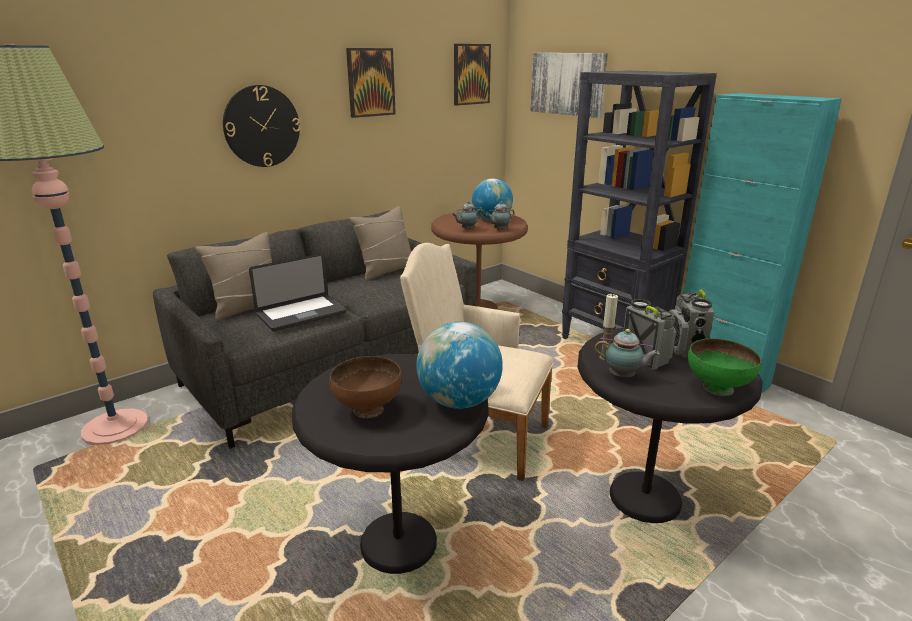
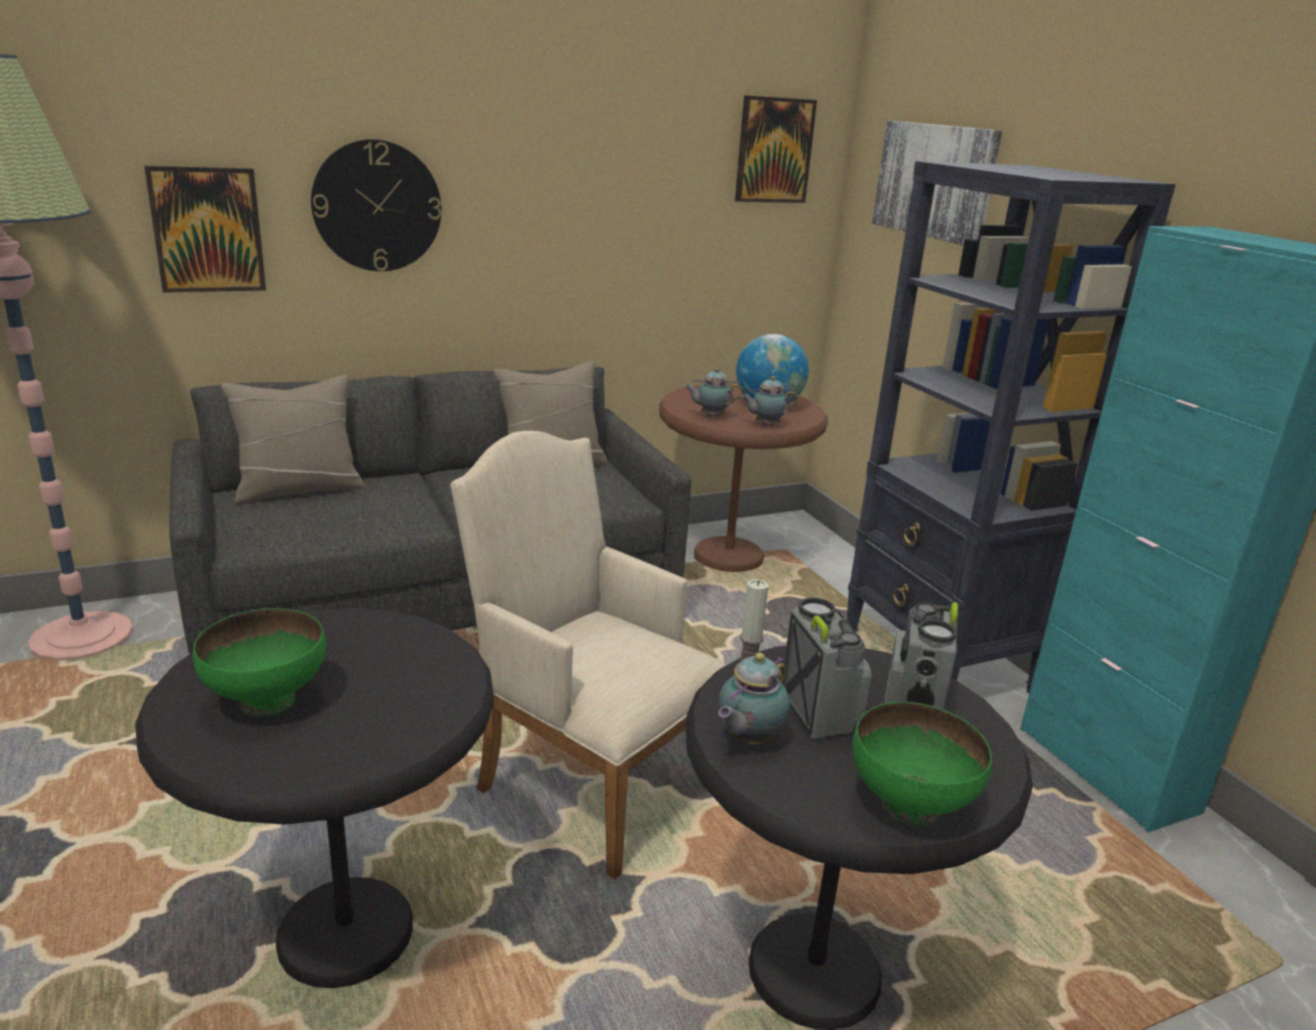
camera: 15 degrees right, 0 degrees up
laptop [249,253,347,331] -> none
brown bowl [329,356,402,419] -> green bowl [193,608,326,717]
picture [346,48,396,118] -> picture moved to [144,166,266,293]
globe [416,322,503,409] -> none
teapot [595,329,660,377] -> teapot turned 90 degrees clockwise [718,653,790,744]

